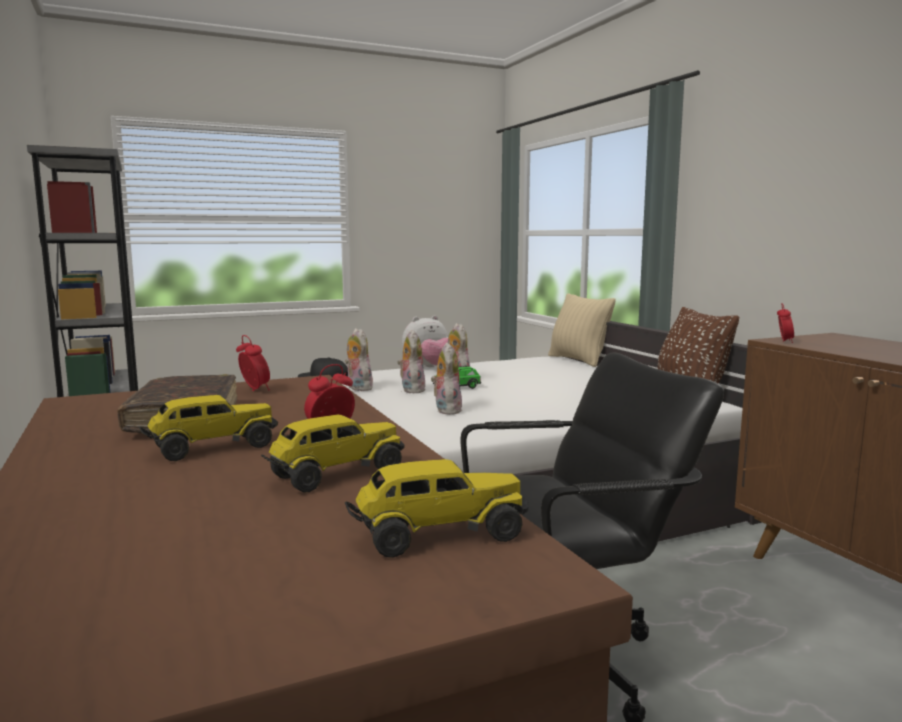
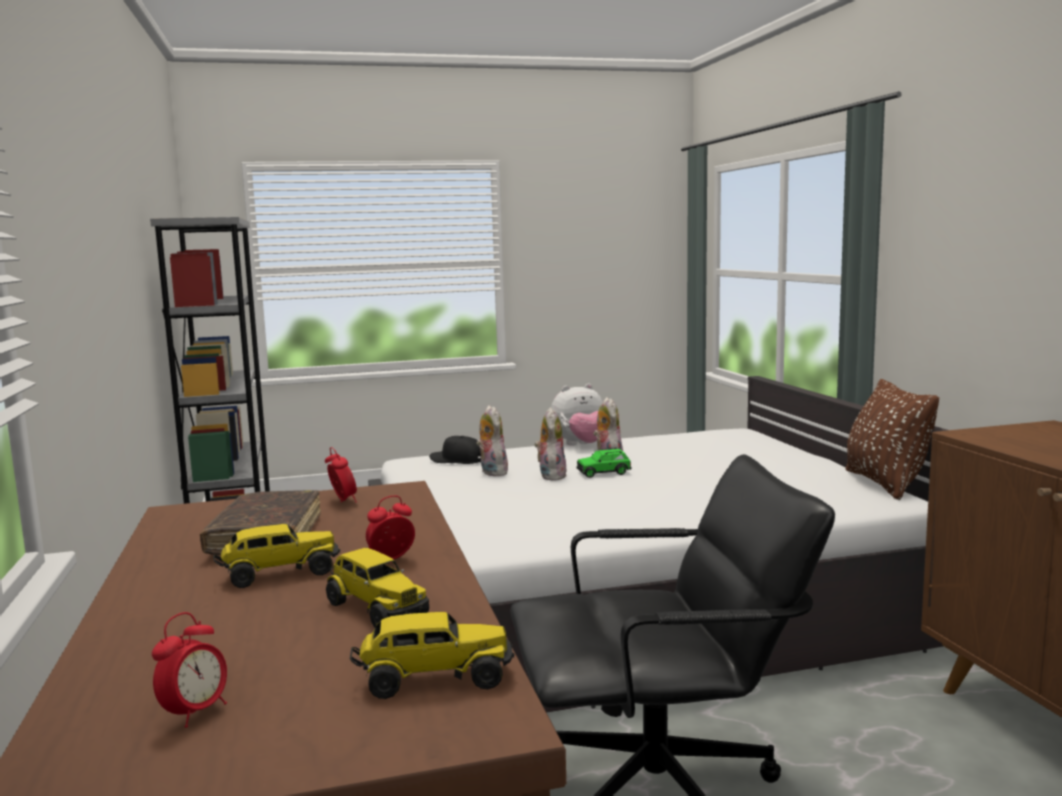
camera: 10 degrees right, 0 degrees up
toy truck [261,415,404,492] -> toy truck turned 75 degrees clockwise [326,548,429,628]
plush toy [431,342,462,415] -> none
beige pillow [548,293,616,367] -> none
alarm clock [777,303,794,343] -> alarm clock moved to [152,612,227,728]

